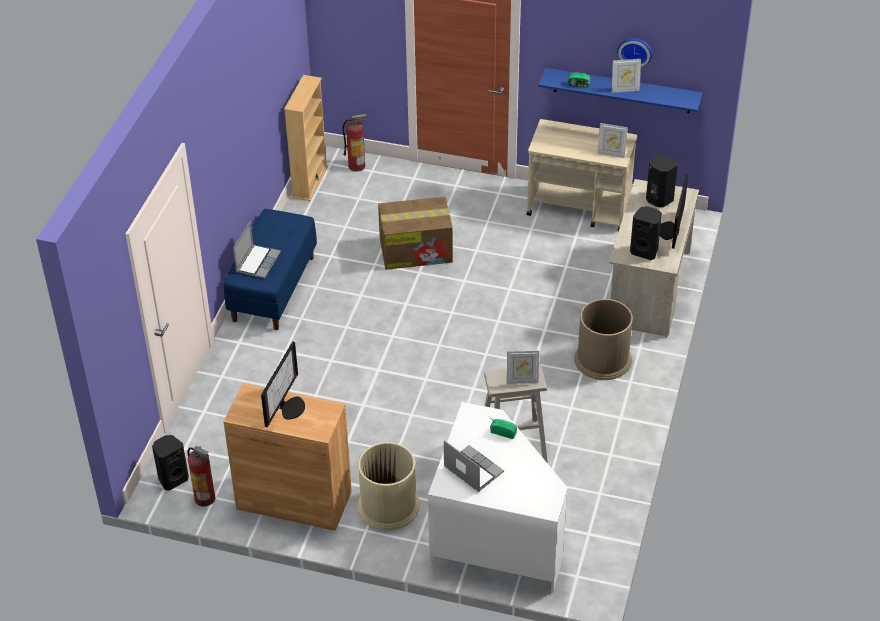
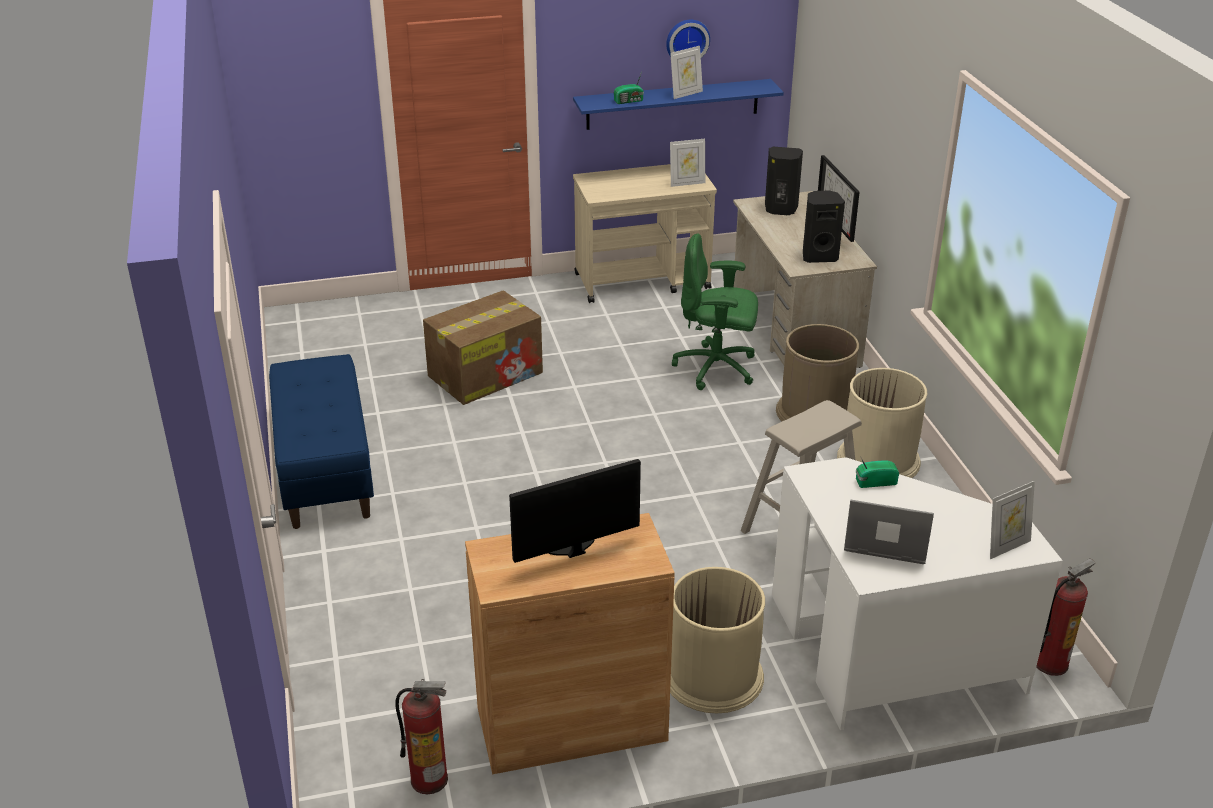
camera: 30 degrees left, 10 degrees down
black speaker [152,435,189,491] -> none
laptop [233,222,281,278] -> none
monitor [261,342,305,427] -> monitor turned 105 degrees counterclockwise [509,459,641,563]
beige bookcase [284,75,328,201] -> none
fire extinguisher [343,114,366,172] -> fire extinguisher moved to [1036,558,1095,676]
picture frame [507,351,539,384] -> picture frame moved to [990,481,1035,559]
none -> green office chair [672,233,758,390]
none -> beige trash can [837,368,927,478]

